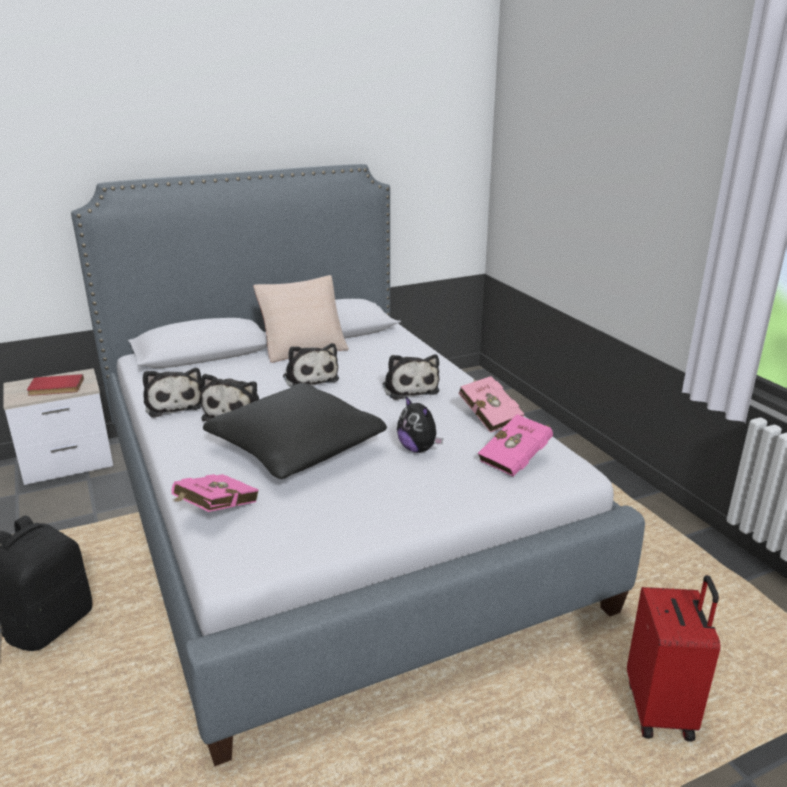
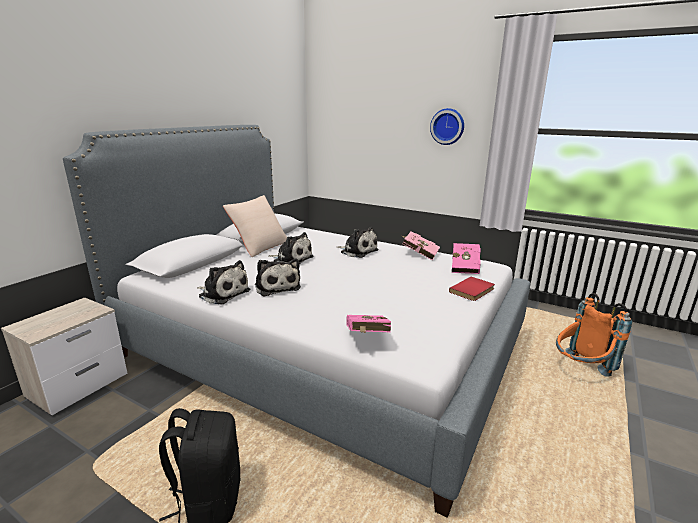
camera: 35 degrees left, 5 degrees down
red book [27,374,84,396] -> red book moved to [449,277,495,301]
black pillow [203,383,387,479] -> none
plush toy [397,395,443,453] -> none
red suitcase [627,575,721,742] -> orange backpack [556,293,632,377]
none -> wall clock [430,108,464,145]

